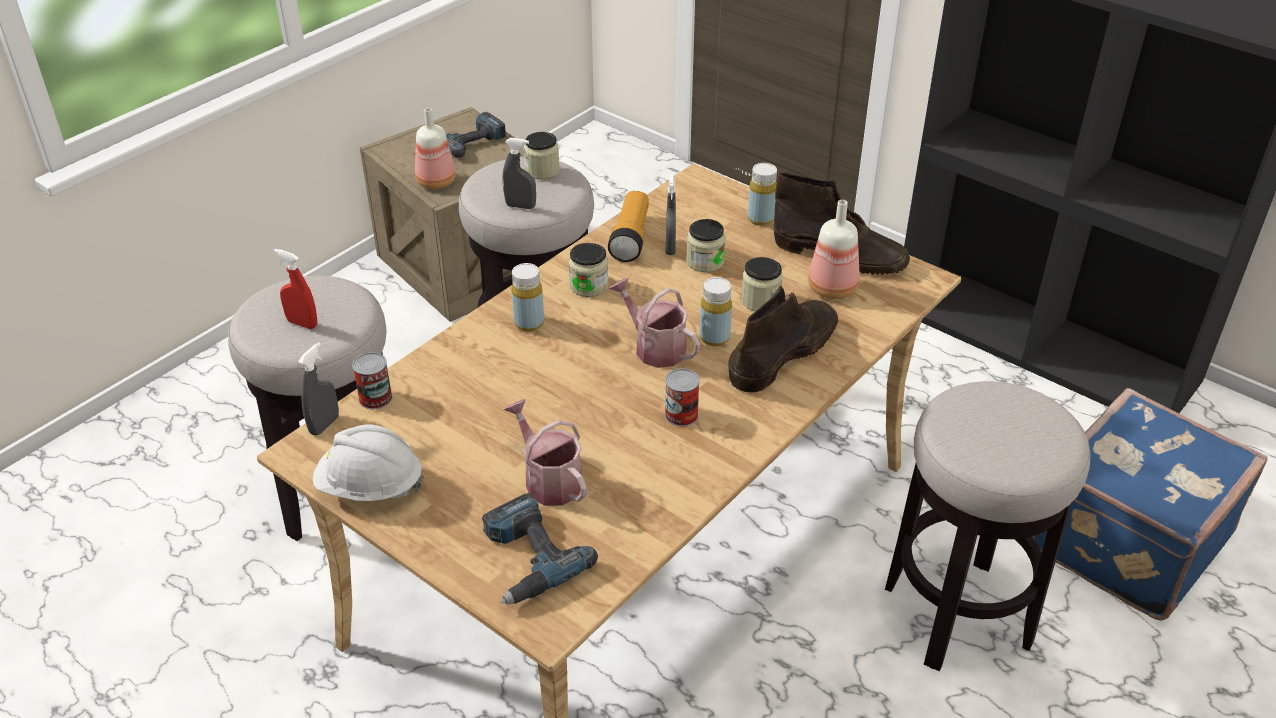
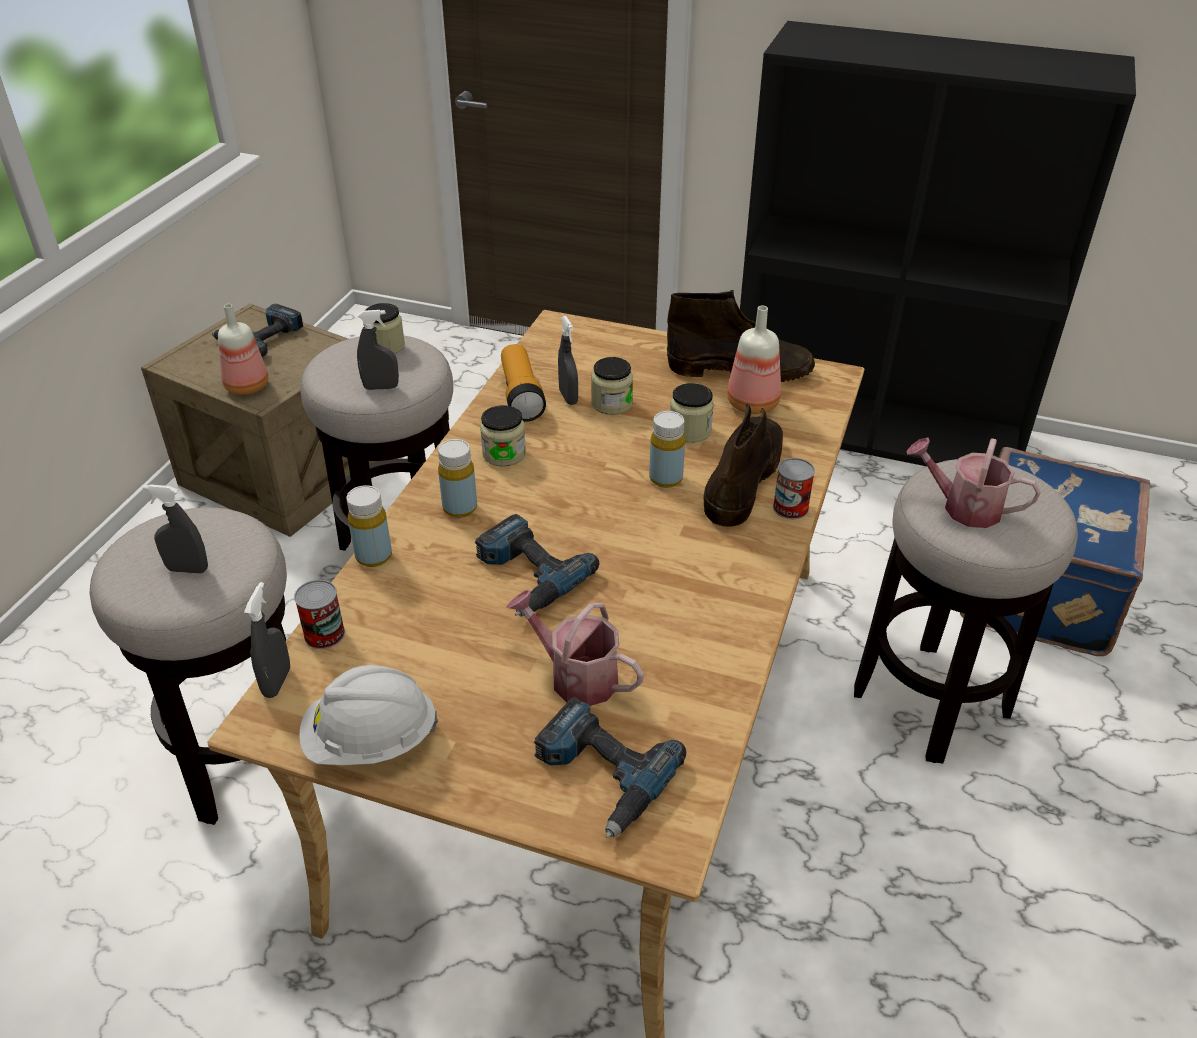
camera: 20 degrees left, 0 degrees up
red spray bottle [274,249,317,329] -> grey spray bottle [143,484,208,574]
watering can [609,278,700,368] -> watering can moved to [906,438,1041,528]
can [665,368,700,426] -> can moved to [773,458,815,519]
yellow bottle [748,163,777,226] -> yellow bottle moved to [346,485,392,567]
none -> power drill [475,514,599,617]

